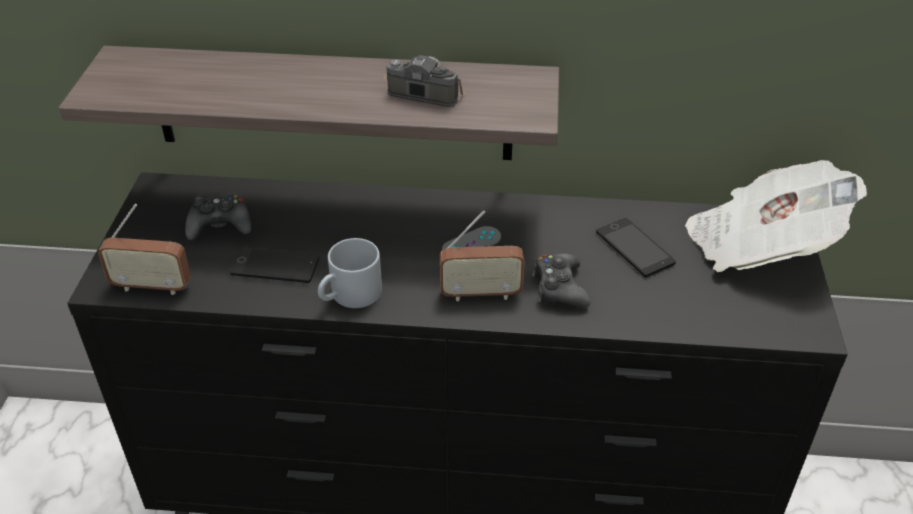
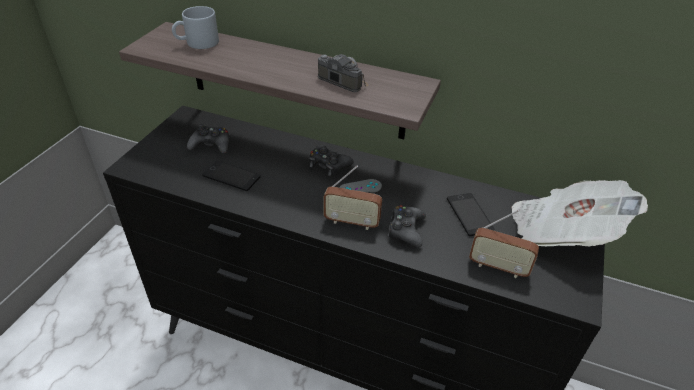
camera: 15 degrees right, 0 degrees up
radio [98,204,191,295] -> radio moved to [469,210,539,278]
grey mug [318,238,382,308] -> grey mug moved to [172,6,219,49]
none -> black game controller [309,145,354,176]

